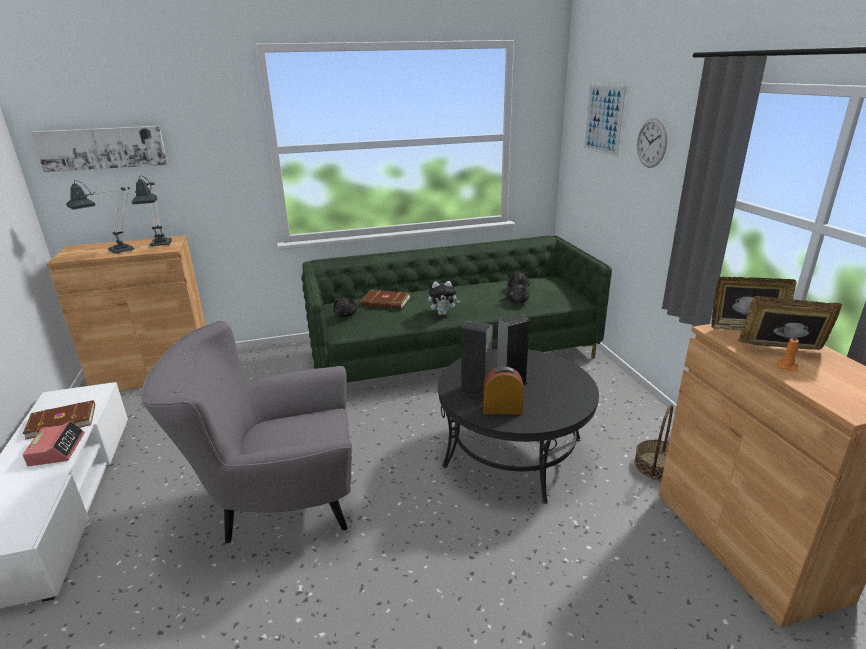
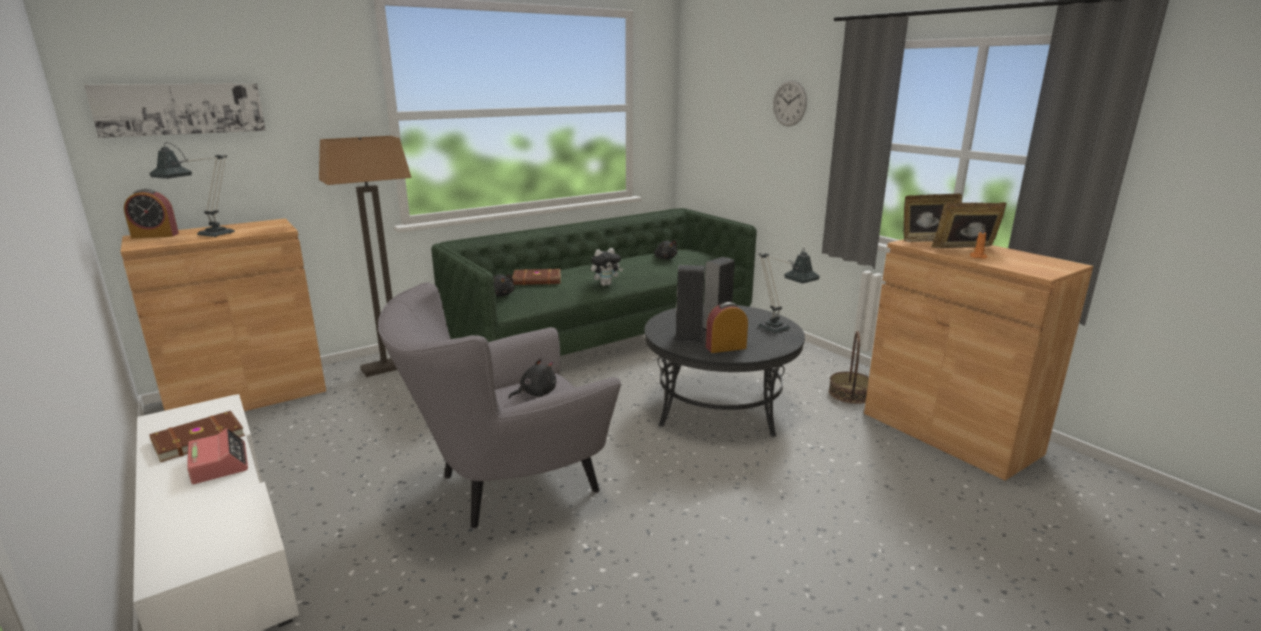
camera: 20 degrees left, 5 degrees down
table lamp [131,176,172,247] -> table lamp moved to [758,248,820,333]
black plush toy [499,281,529,304] -> black plush toy moved to [508,358,556,399]
picture [584,84,626,157] -> none
none -> alarm clock [124,189,179,238]
none -> floor lamp [319,136,412,377]

